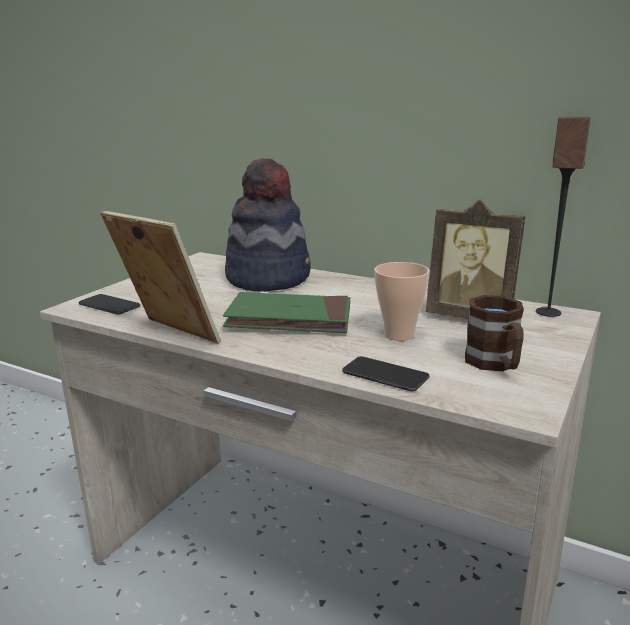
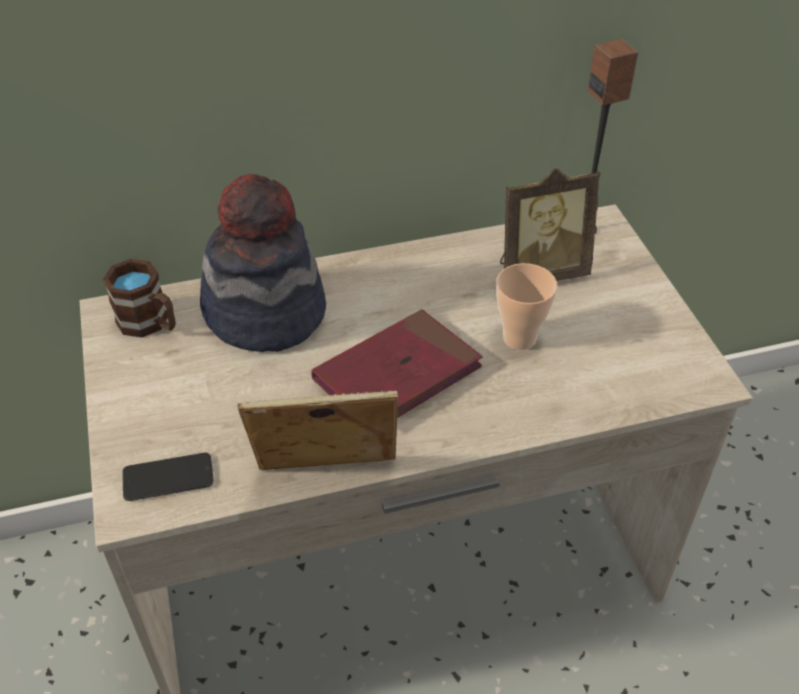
camera: 45 degrees left, 25 degrees up
green book [223,292,350,333] -> red book [311,309,483,418]
phone [342,356,430,391] -> none
brown mug [465,295,524,371] -> brown mug moved to [103,259,176,338]

